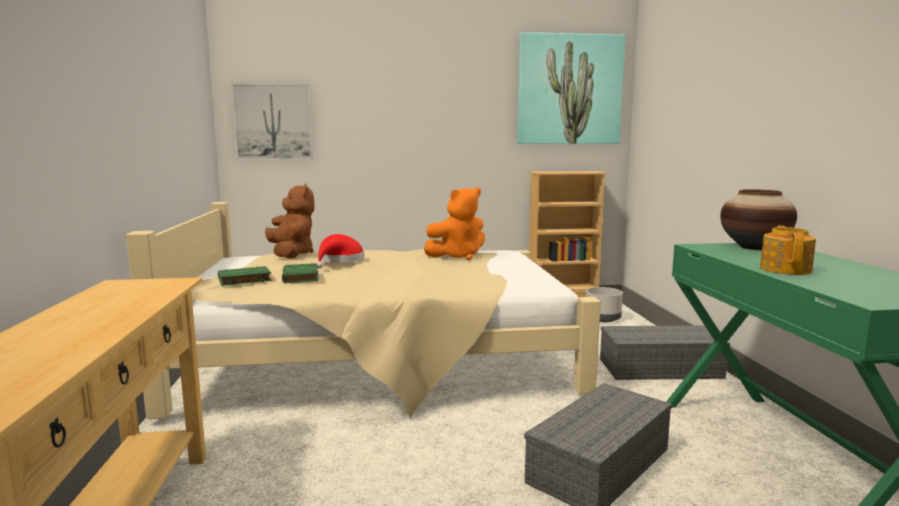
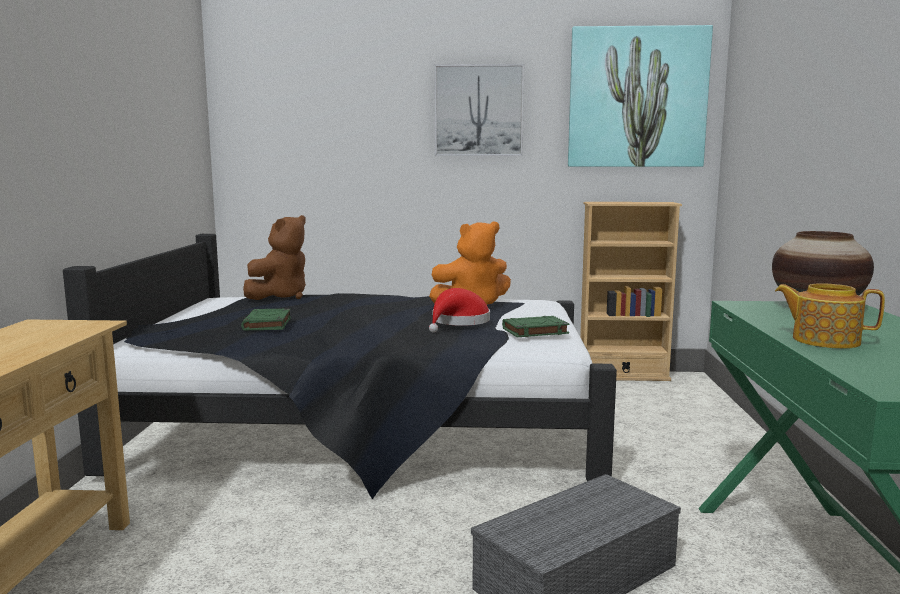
camera: 10 degrees right, 0 degrees up
beige bed [126,202,601,419] -> black bed [63,234,617,499]
green book [218,266,272,286] -> green book moved to [502,316,570,337]
picture [231,83,313,160] -> picture moved to [434,64,524,156]
brown plush toy [265,184,315,258] -> brown plush toy turned 45 degrees clockwise [243,215,306,300]
red hat [317,234,364,268] -> red hat moved to [429,288,490,333]
grey planter [586,287,623,322] -> none
grey storage box [600,325,730,380] -> none
teapot [760,226,816,275] -> teapot turned 90 degrees counterclockwise [775,284,885,349]

